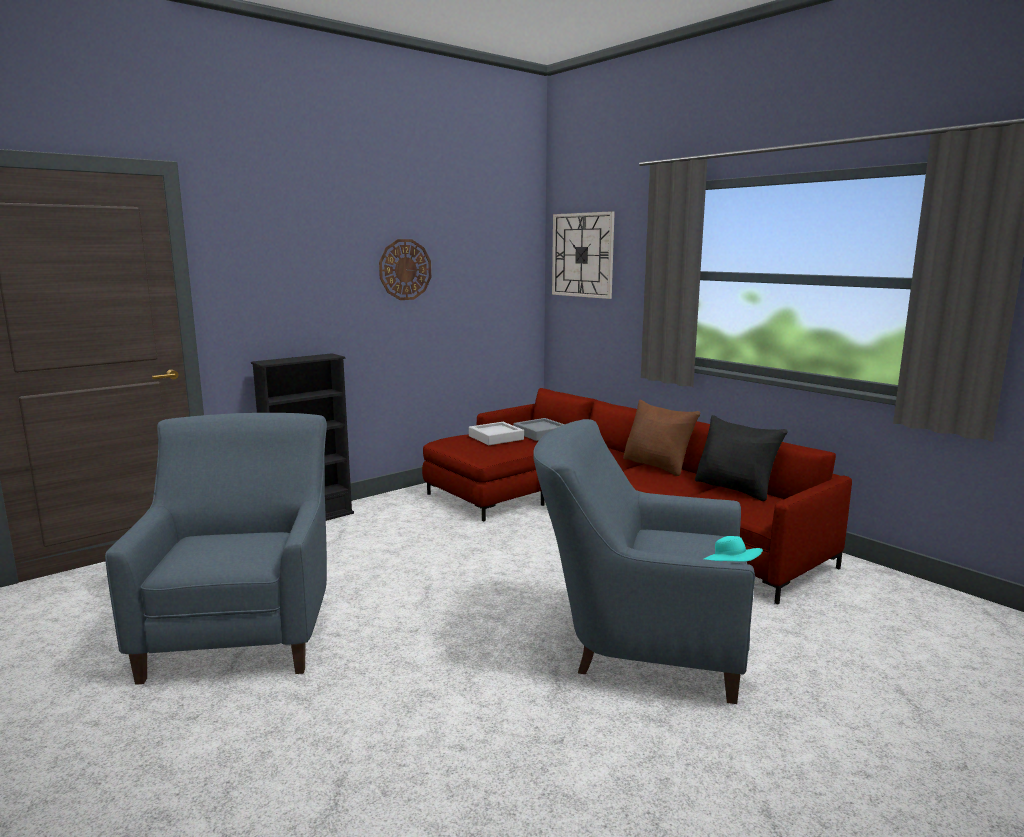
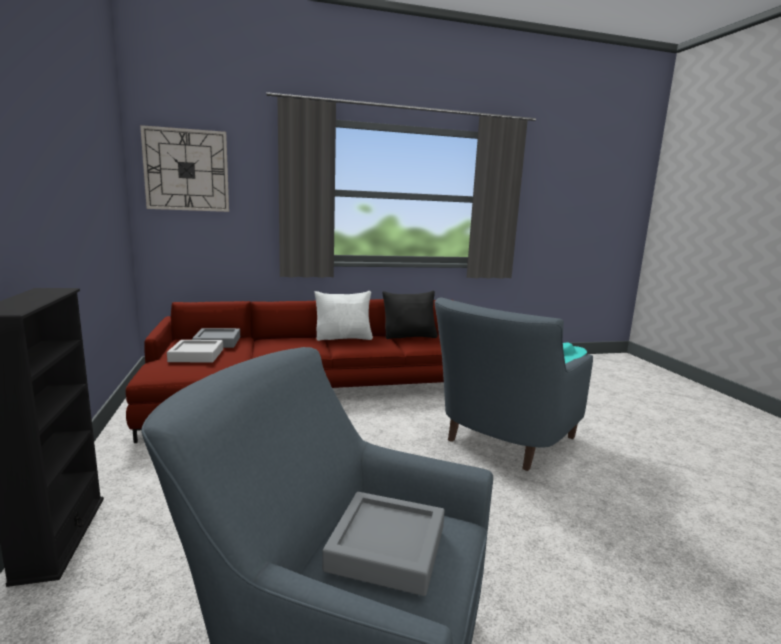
camera: 65 degrees left, 0 degrees up
wall clock [379,239,431,300] -> none
brown pillow [623,400,700,476] -> white pillow [314,291,373,341]
none -> grey tray [322,492,445,596]

